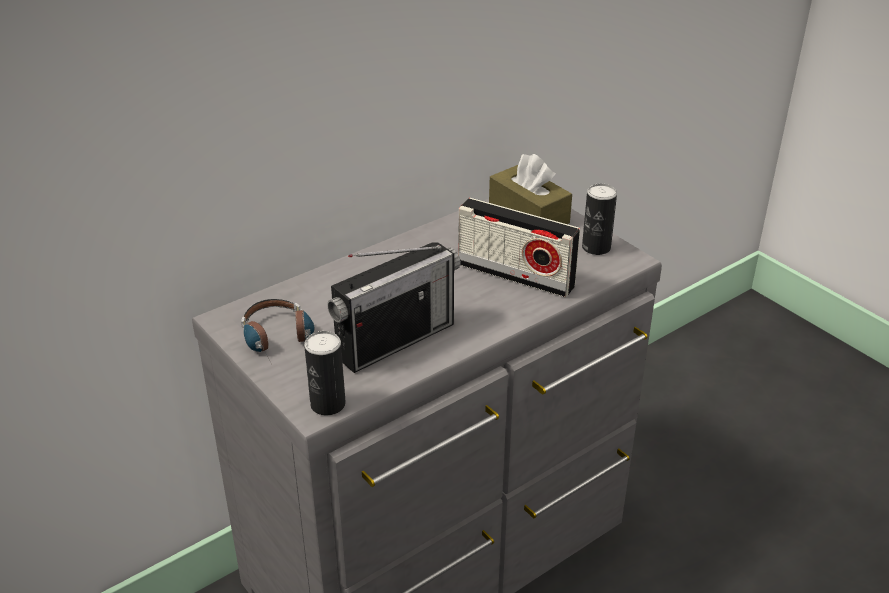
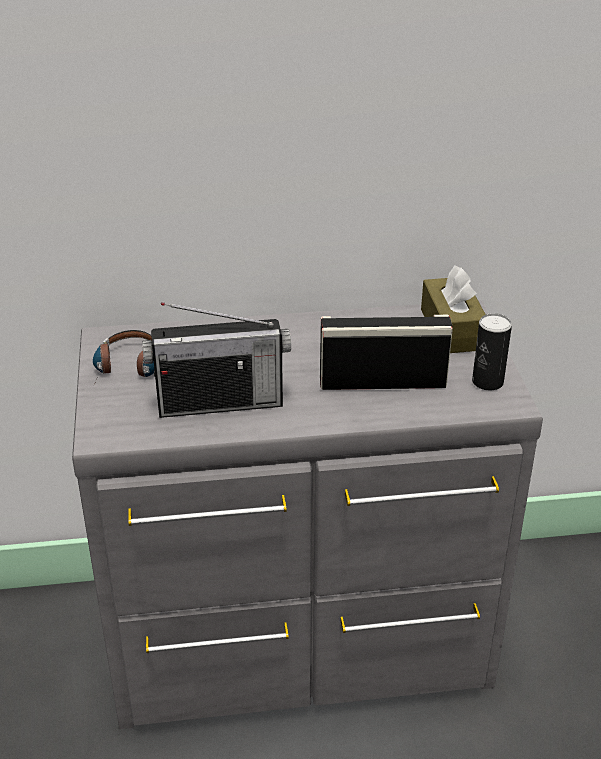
camera: 30 degrees right, 0 degrees up
can [304,331,346,415] -> none
radio [458,198,580,297] -> radio turned 120 degrees clockwise [320,315,453,390]

